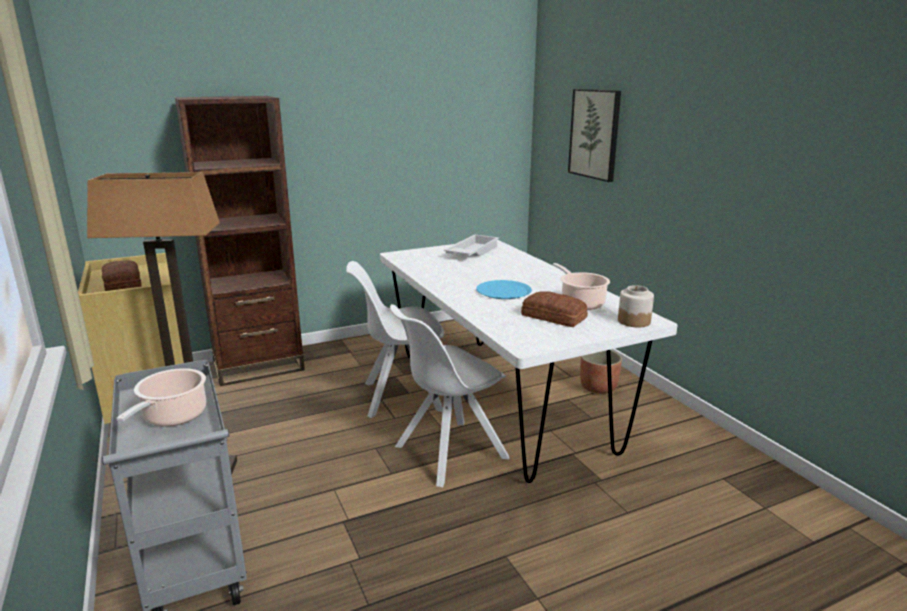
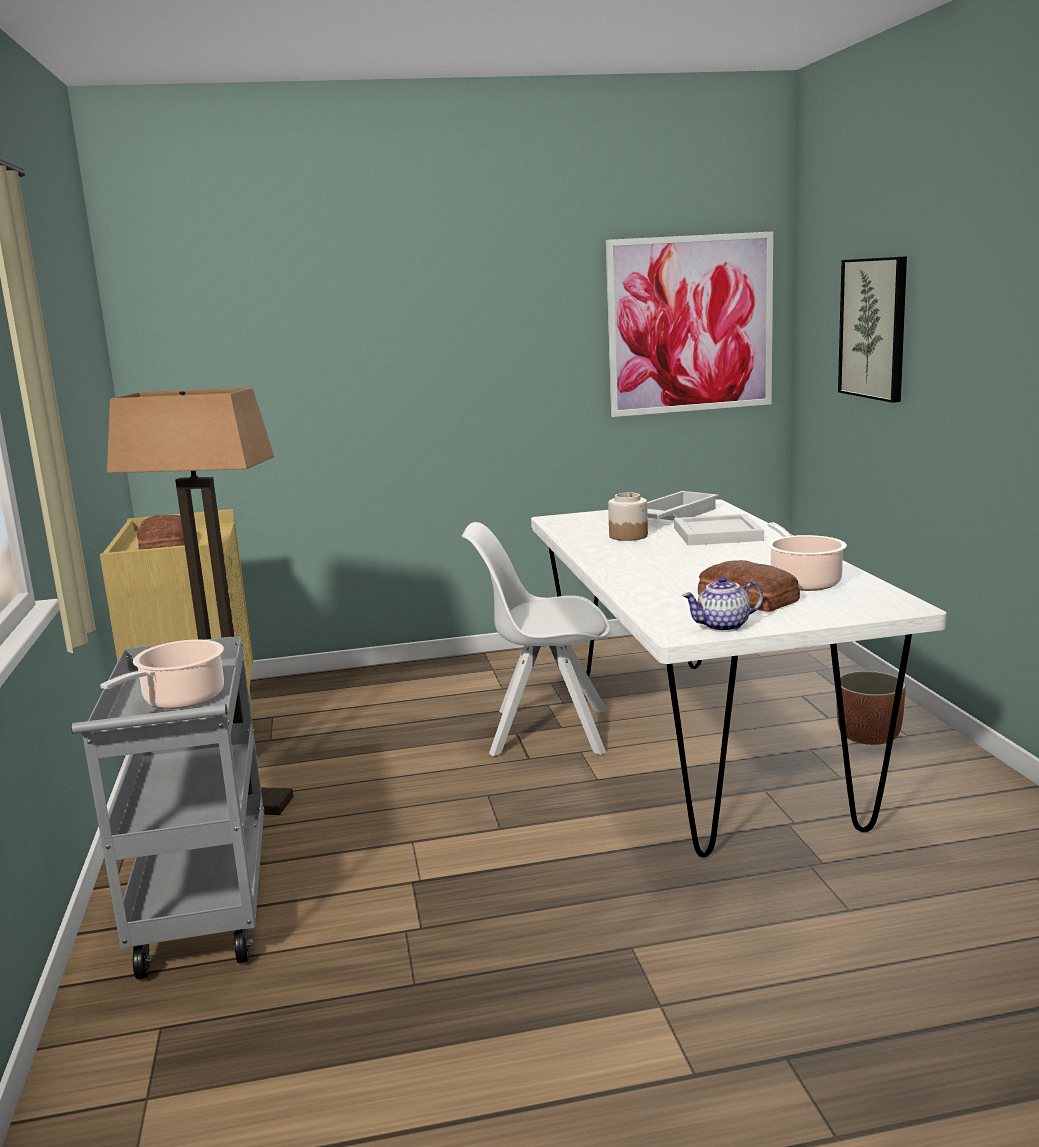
camera: 15 degrees right, 5 degrees down
brown bookcase [175,96,305,386] -> none
white chair [390,304,509,487] -> none
blue plate [476,280,532,299] -> none
jar [618,285,654,327] -> jar moved to [608,493,648,541]
none -> picture [606,231,773,417]
none -> white tray [674,514,764,546]
none -> teapot [682,576,763,632]

